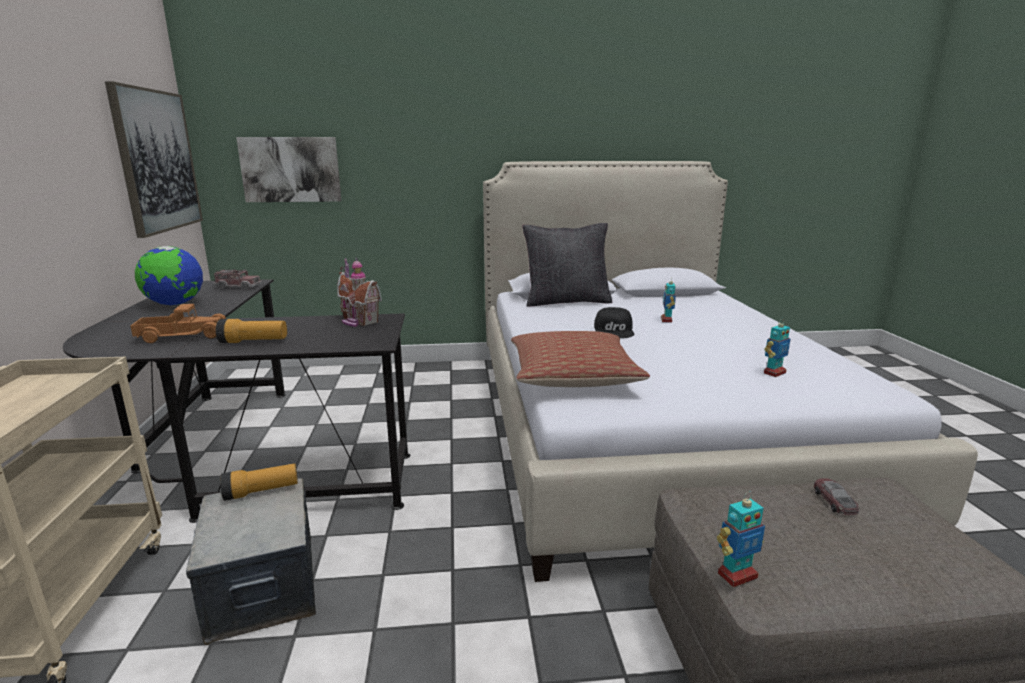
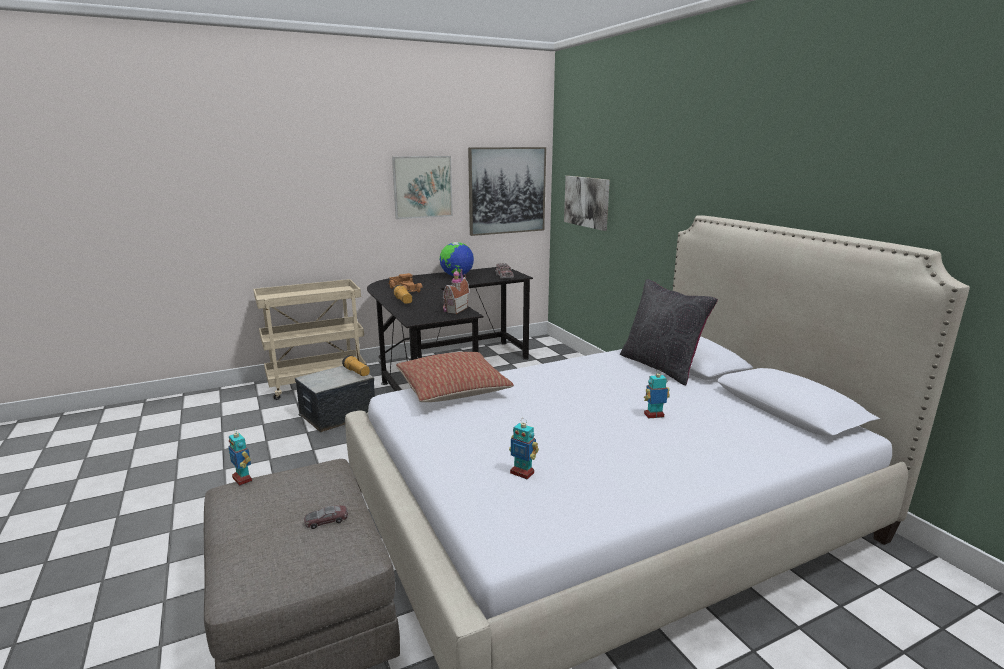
camera: 70 degrees right, 0 degrees up
black cap [594,307,635,338] -> none
none -> picture [392,156,453,219]

